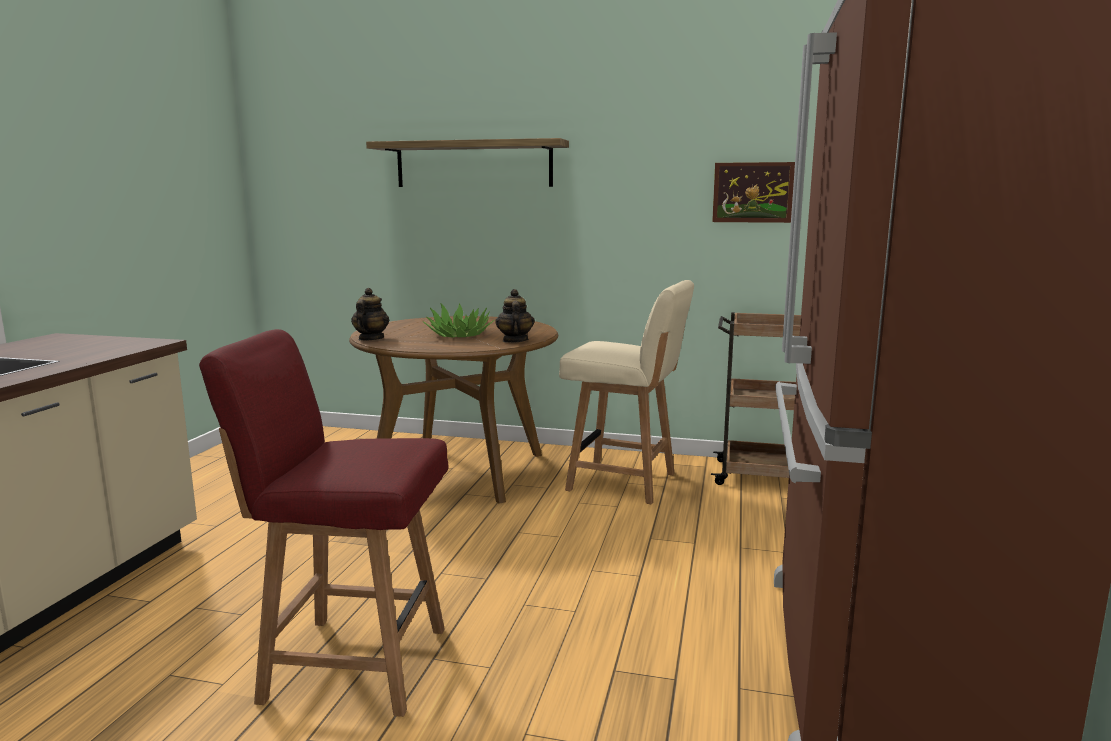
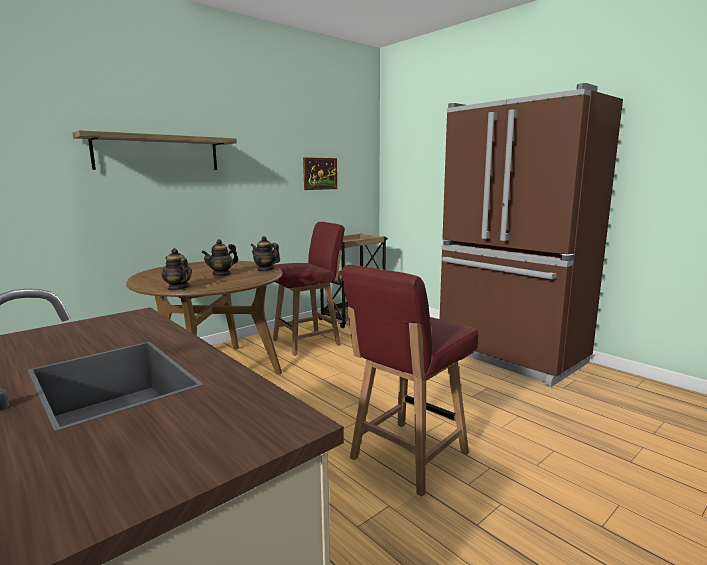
camera: 55 degrees left, 0 degrees up
potted plant [422,303,494,338] -> teapot [201,239,238,276]
beige chair [559,280,694,504] -> red chair [273,222,345,356]

